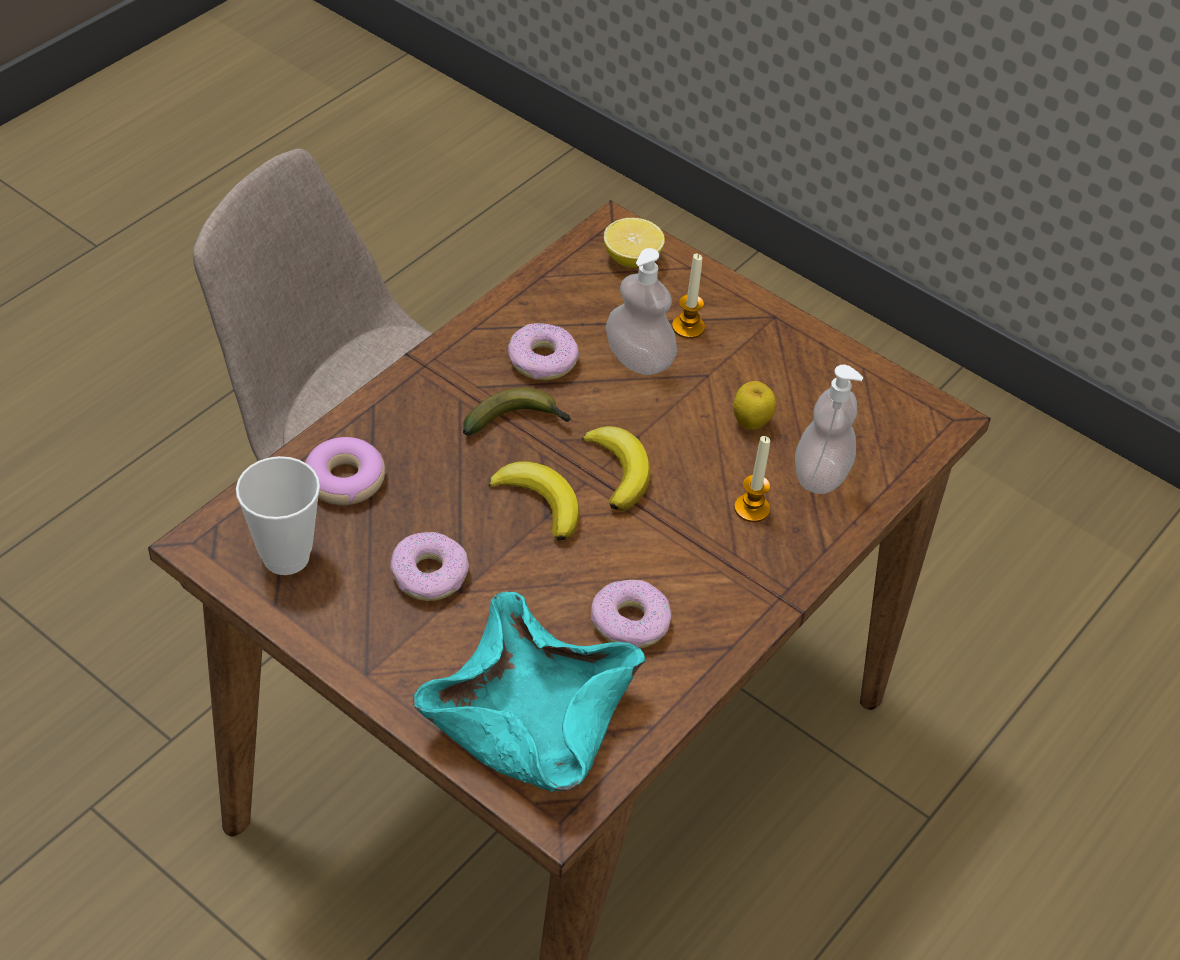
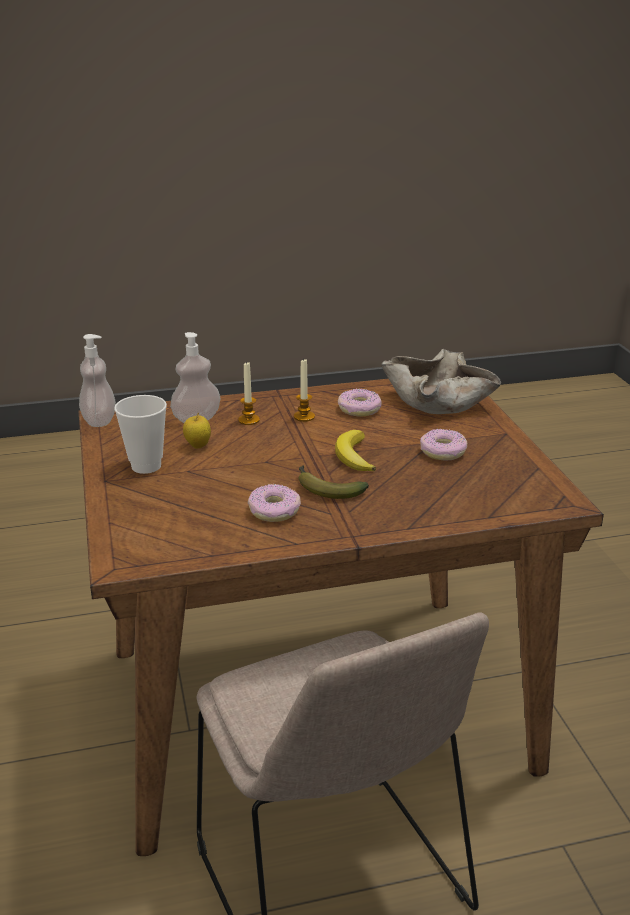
camera: 140 degrees left, 20 degrees down
cup [236,456,320,575] -> cup moved to [114,395,167,474]
donut [305,437,385,505] -> none
turquoise bowl [413,592,645,792] -> beige bowl [381,349,501,414]
banana [582,426,651,511] -> none
lemon [604,218,665,268] -> none
soap dispenser [606,248,677,375] -> soap dispenser moved to [79,334,116,427]
candle [672,254,705,339] -> candle moved to [294,360,315,422]

